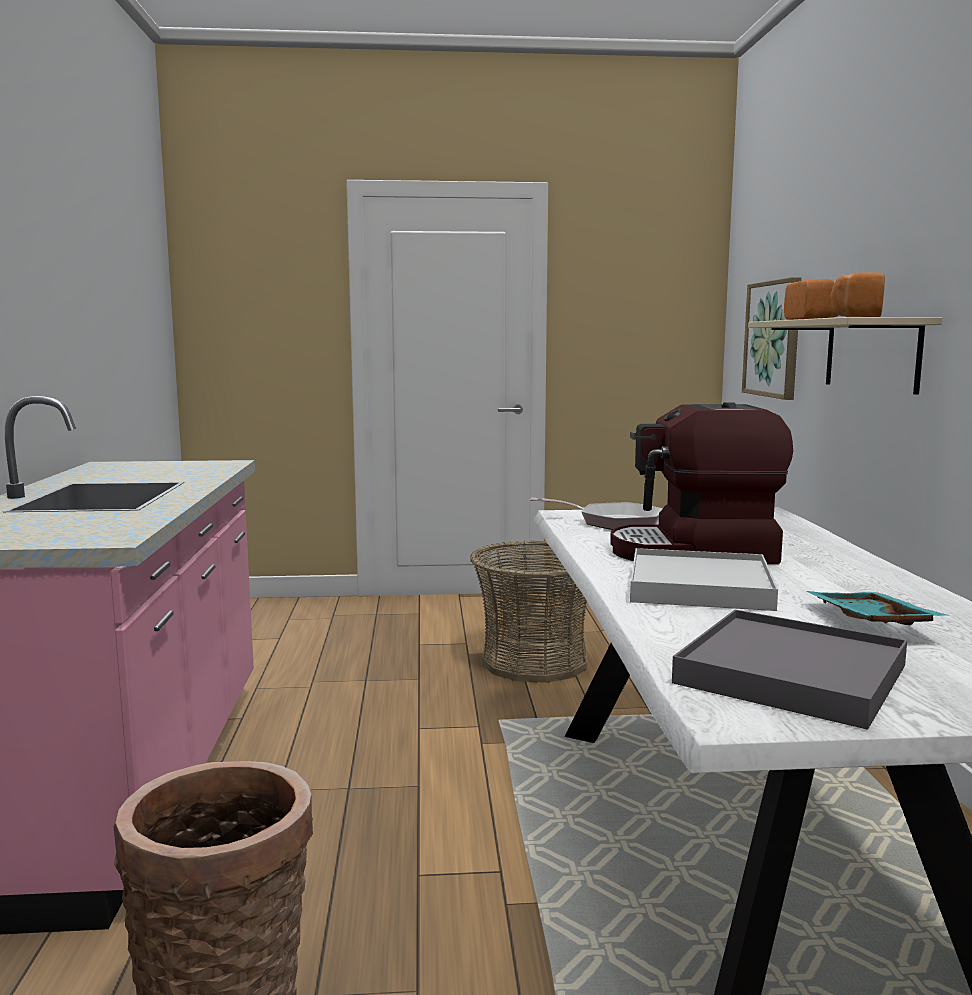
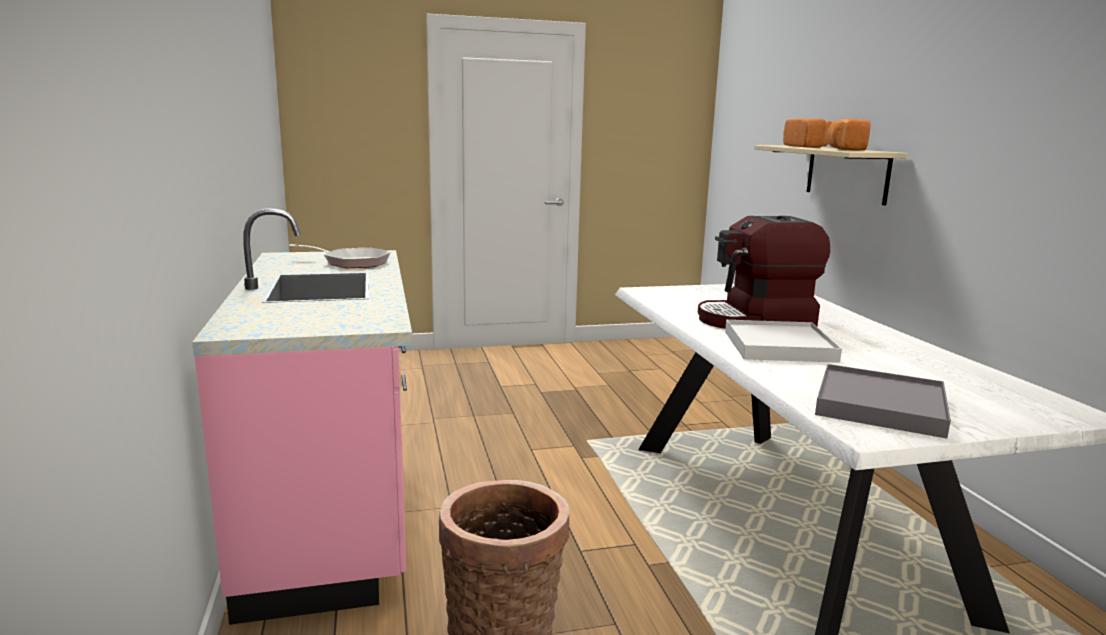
camera: 10 degrees left, 5 degrees up
basket [470,540,587,683] -> none
frying pan [530,497,662,530] -> frying pan moved to [288,244,391,268]
picture [742,277,801,400] -> none
turquoise tray [807,591,950,625] -> none

